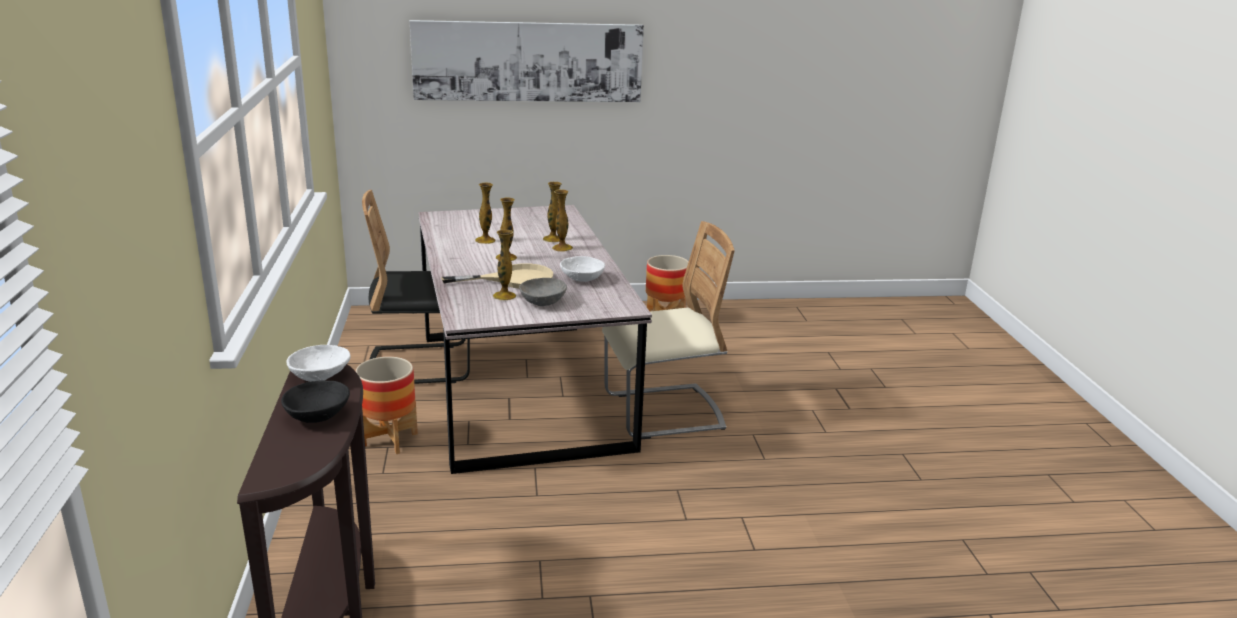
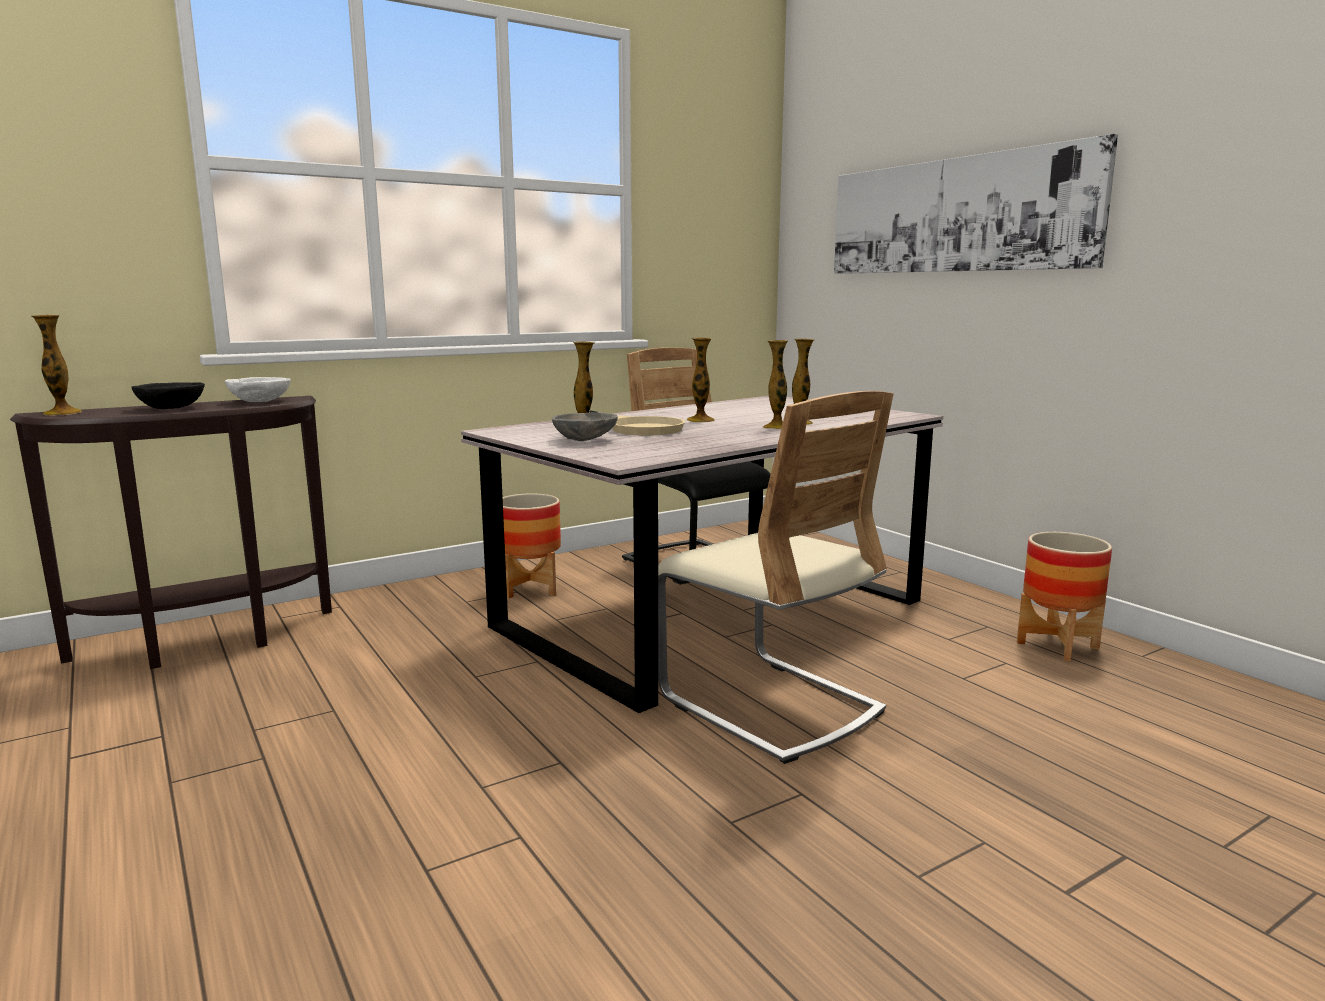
camera: 65 degrees right, 10 degrees down
vase [475,183,496,244] -> vase moved to [31,315,82,416]
white bowl [560,256,605,282] -> none

